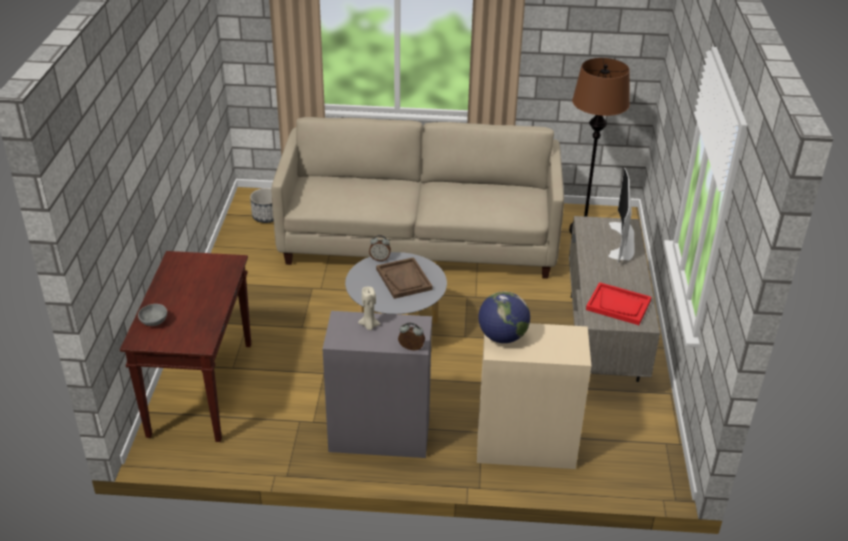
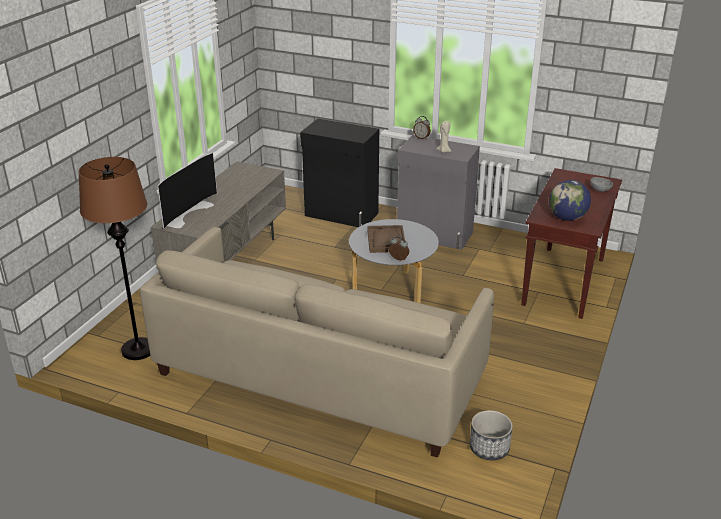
camera: 160 degrees left, 5 degrees down
beige cabinet [477,323,591,469] -> black cabinet [300,118,379,227]
globe [478,291,530,343] -> globe moved to [549,180,591,221]
red tray [586,282,651,325] -> none

